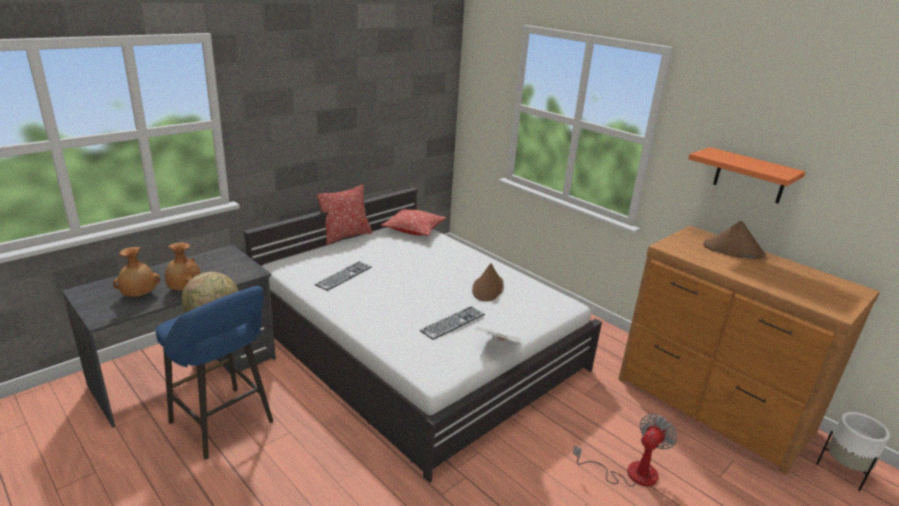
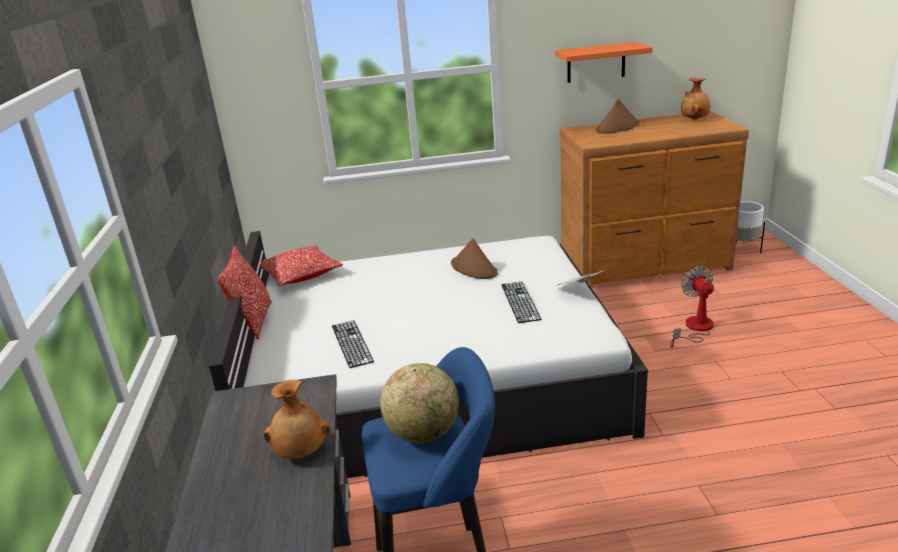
camera: 50 degrees left, 0 degrees up
brown vase [113,247,160,297] -> brown vase moved to [681,77,710,120]

